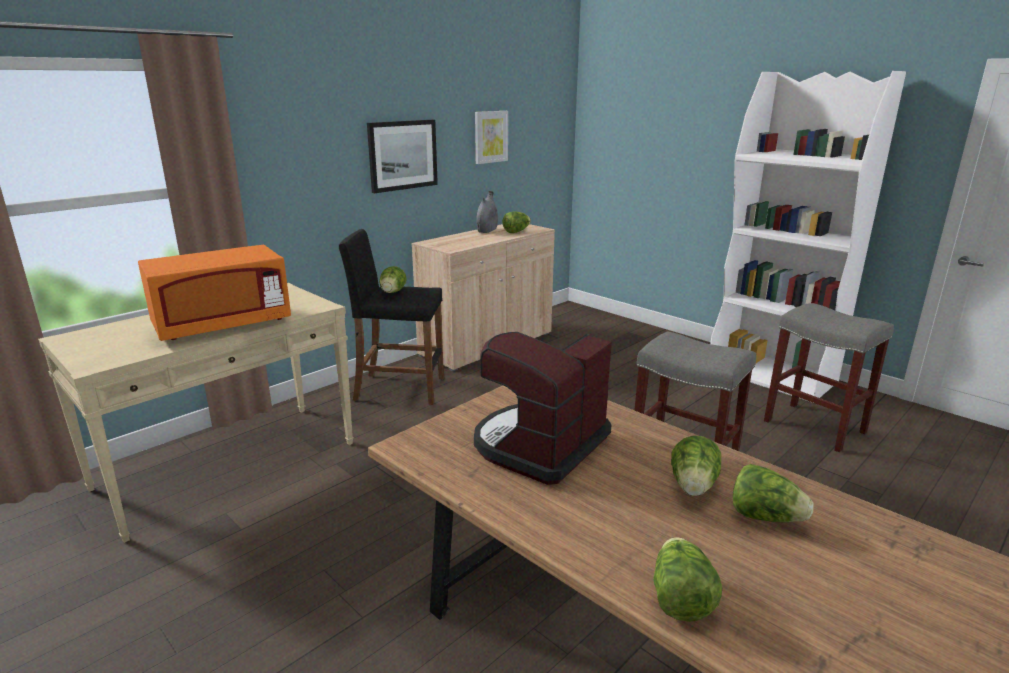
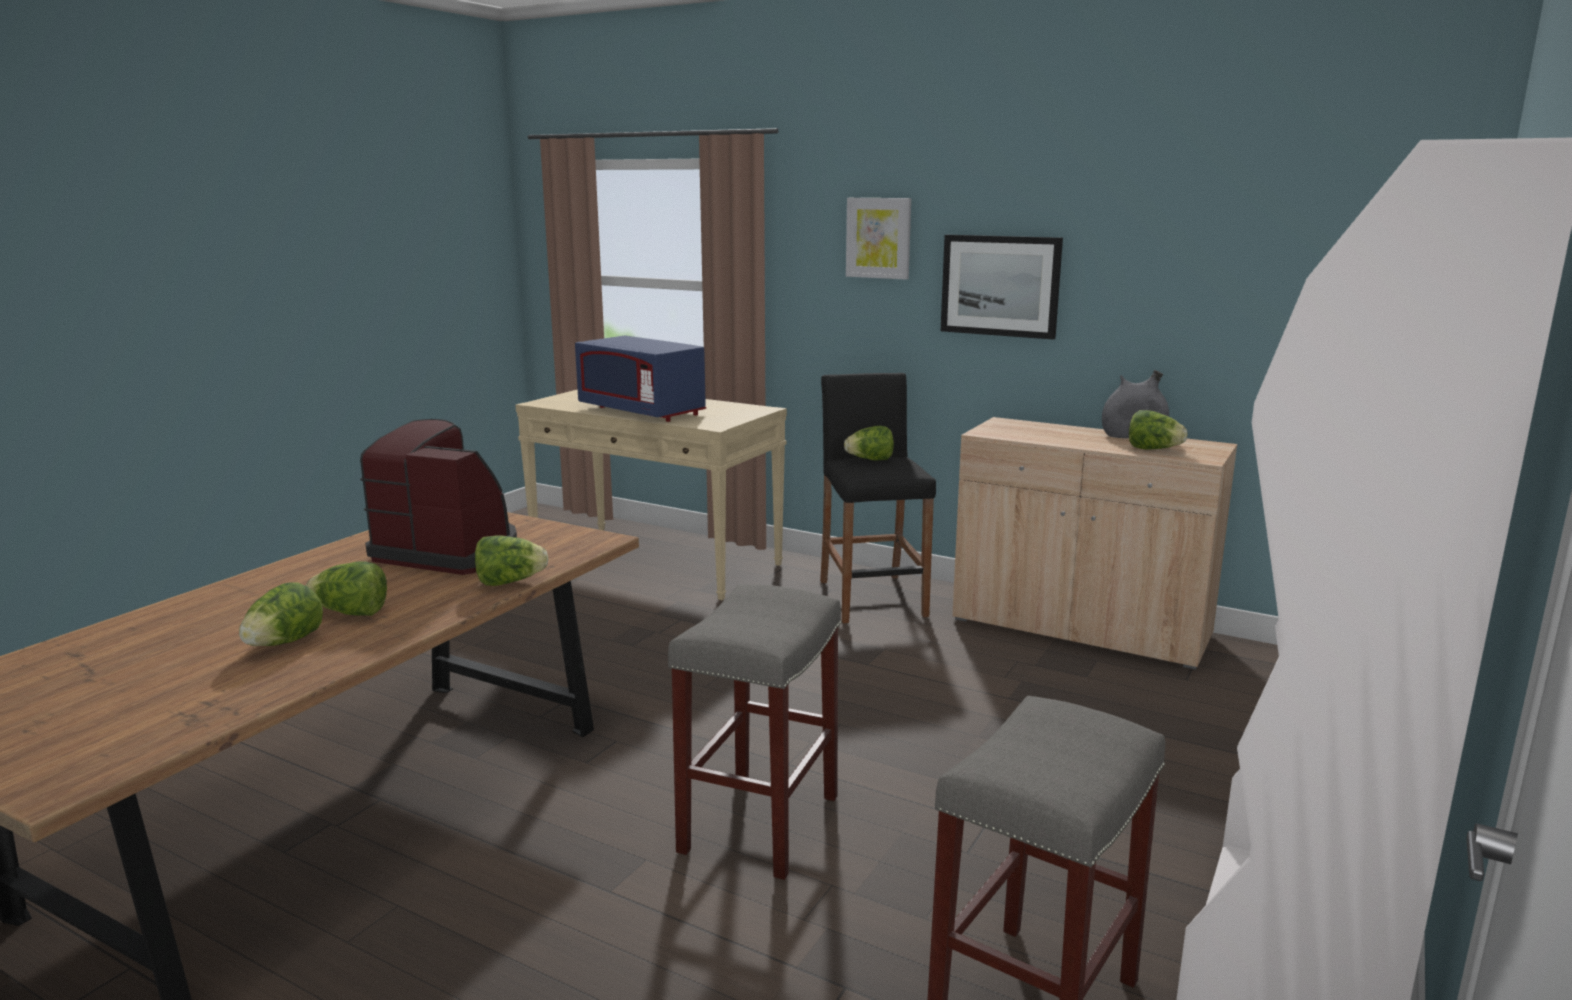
camera: 75 degrees right, 5 degrees down
orange microwave [138,245,291,341] -> blue microwave [575,336,706,422]
picture [475,111,508,164] -> picture moved to [846,198,911,280]
lettuce [653,537,722,622] -> lettuce moved to [475,535,549,586]

